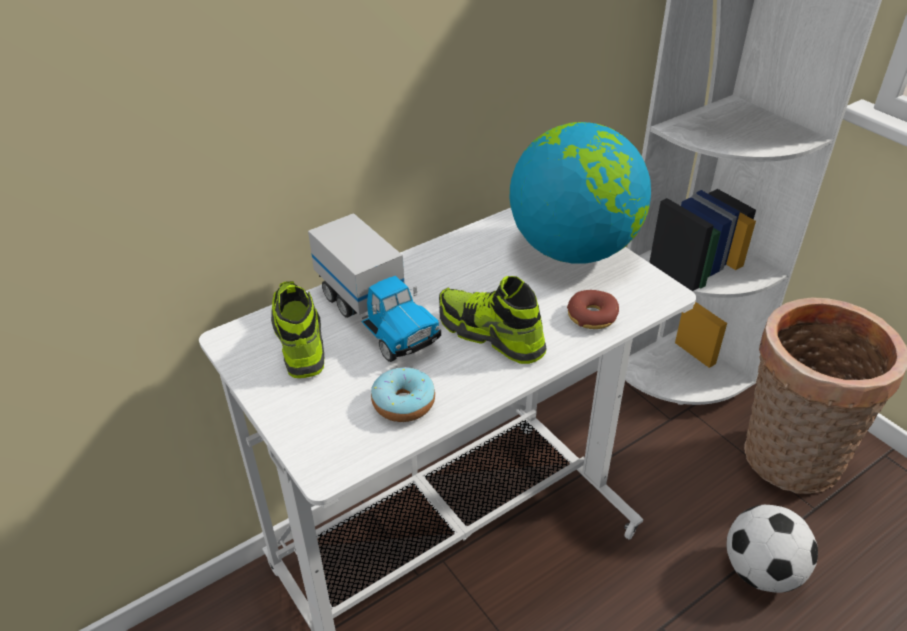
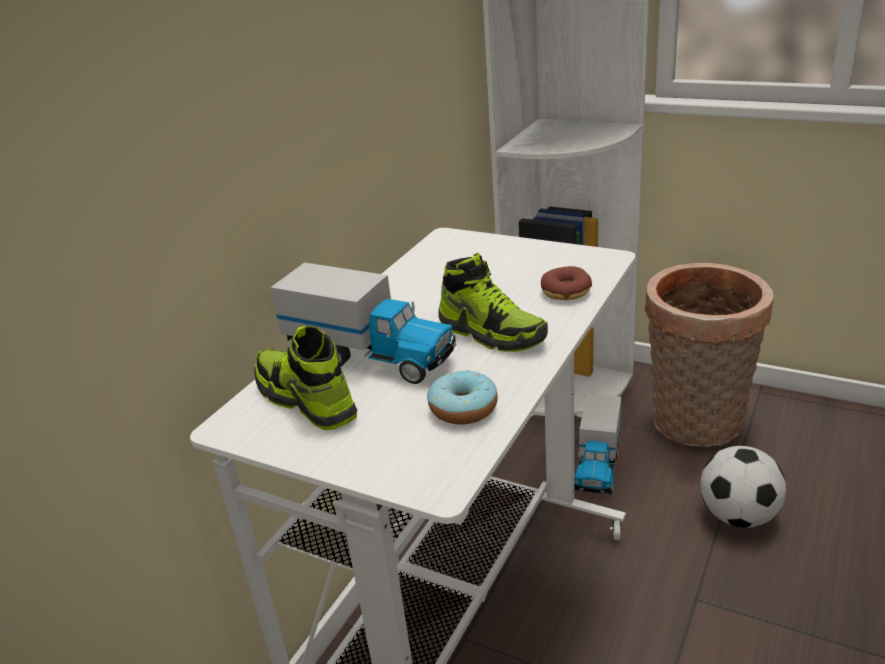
camera: 25 degrees left, 10 degrees down
shoe [439,276,547,364] -> shoe turned 150 degrees counterclockwise [438,253,548,352]
globe [510,122,651,263] -> none
none -> toy truck [574,394,621,494]

